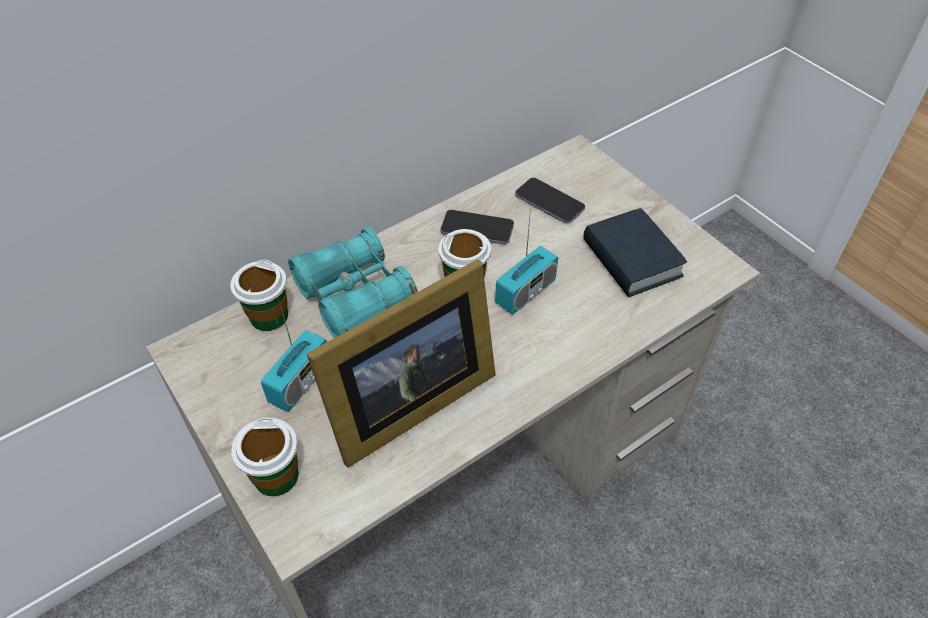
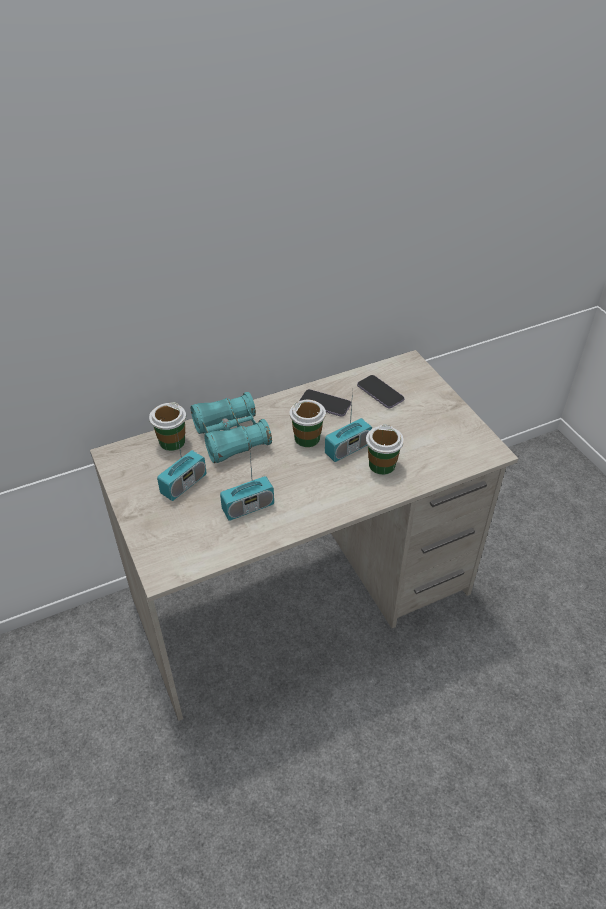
camera: 10 degrees right, 5 degrees down
cup [231,417,298,496] -> cup moved to [366,424,404,475]
picture frame [306,259,496,468] -> radio [220,445,274,521]
book [583,208,687,297] -> none

